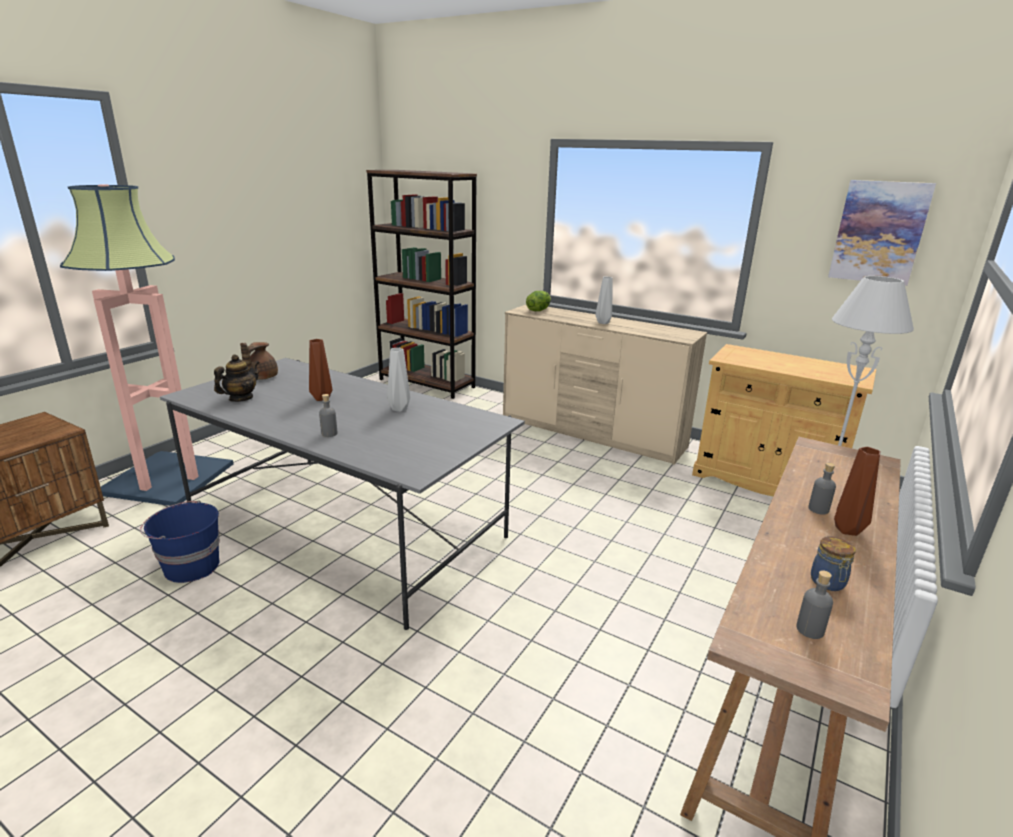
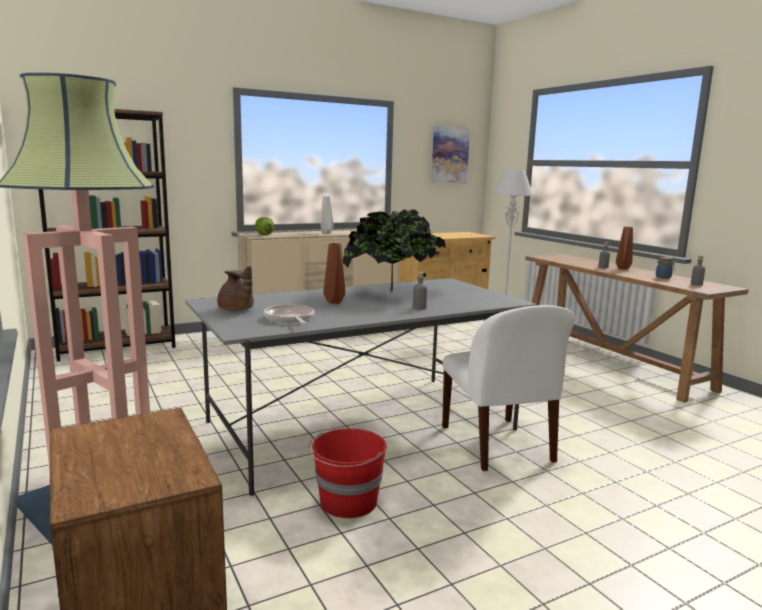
camera: 60 degrees left, 10 degrees down
blue bucket [140,500,220,583] -> red bucket [309,428,387,518]
teapot [214,354,259,402] -> frying pan [264,305,314,324]
grey vase [387,348,410,412] -> potted plant [343,209,446,291]
none -> white chair [442,305,575,471]

